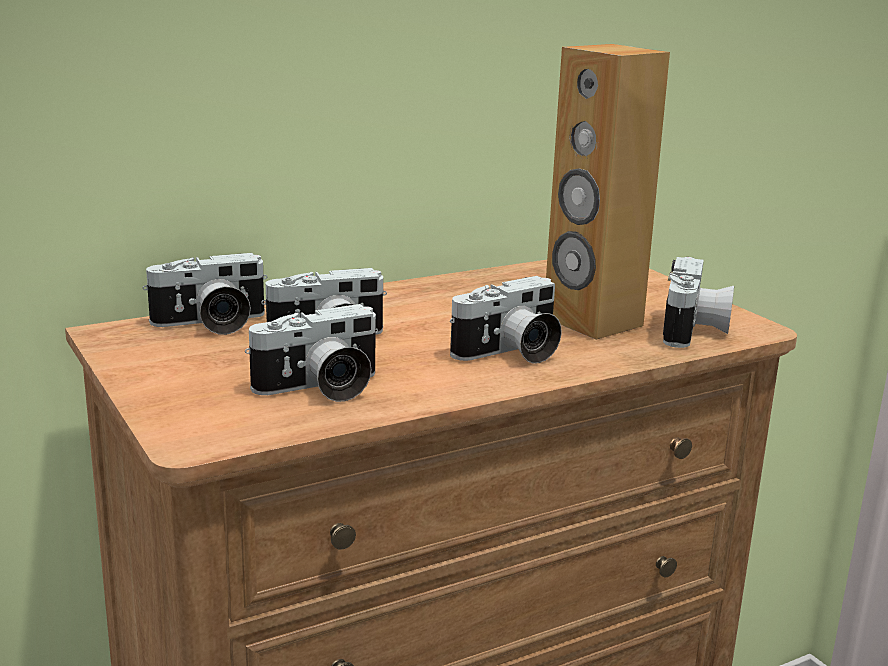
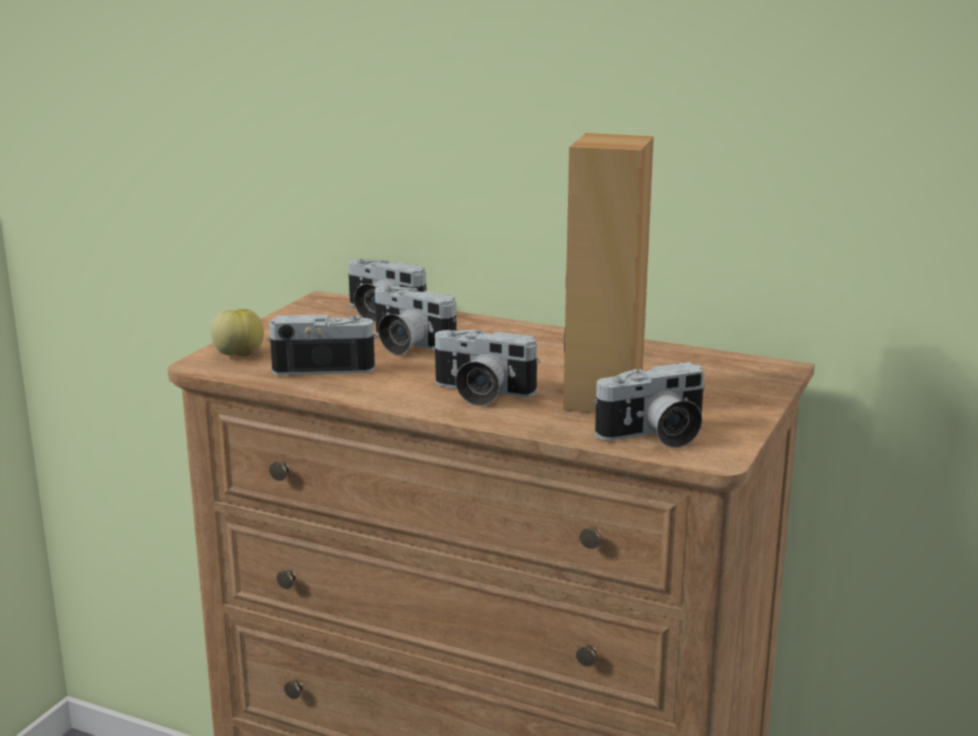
camera: 55 degrees right, 0 degrees up
camera [245,304,378,402] -> camera turned 150 degrees clockwise [266,314,378,375]
none -> apple [211,309,264,356]

